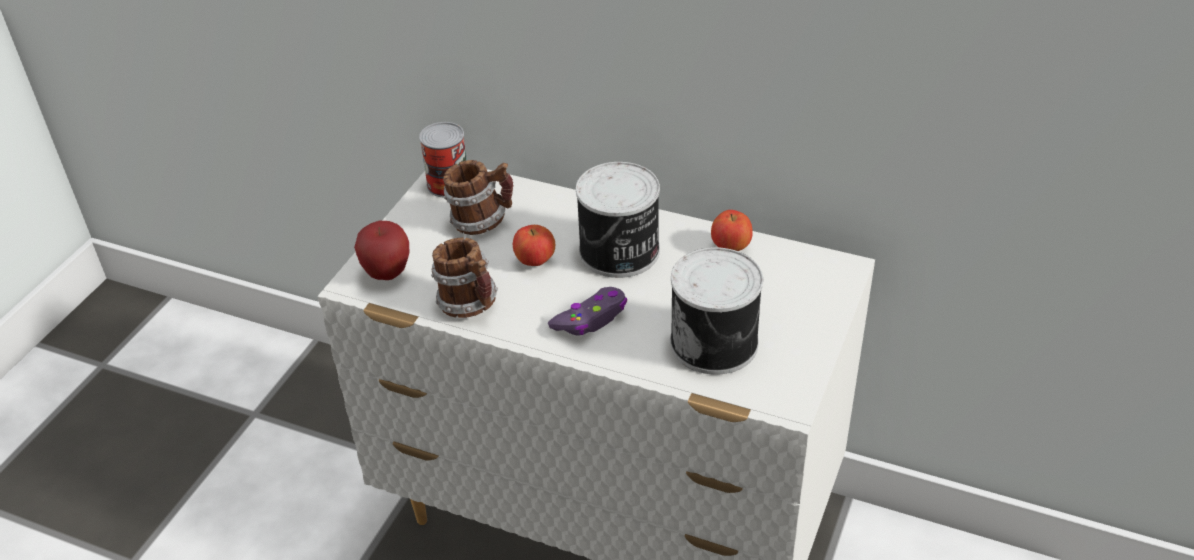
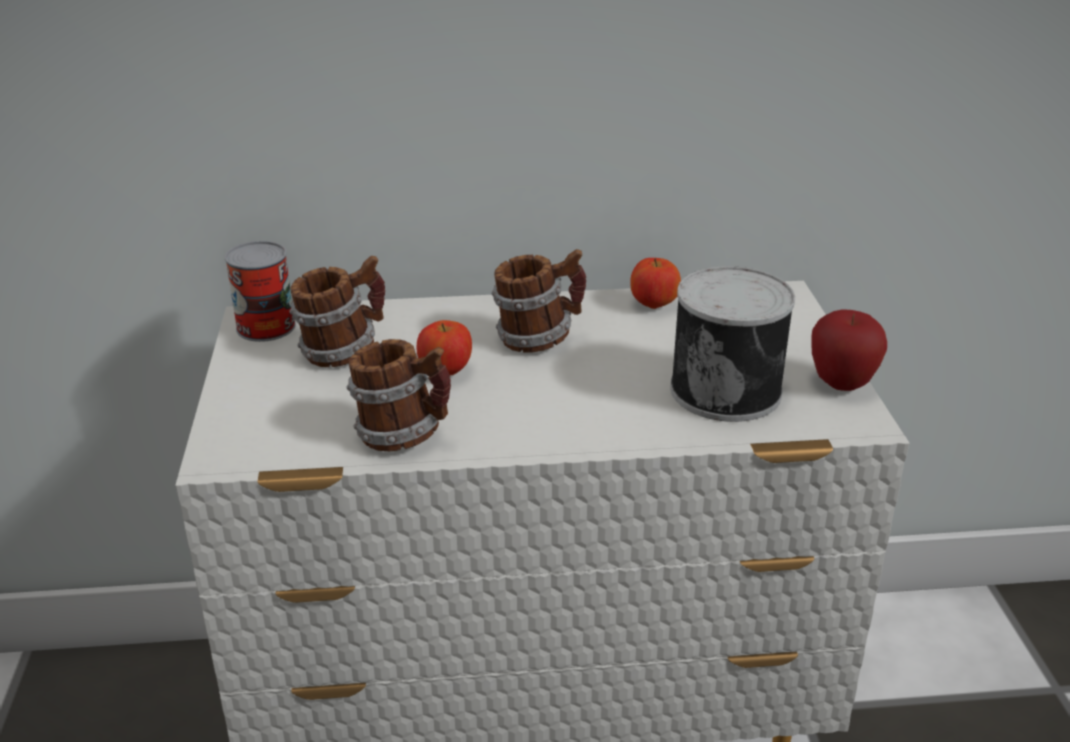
camera: 30 degrees left, 10 degrees down
apple [354,221,410,280] -> apple moved to [811,309,887,391]
purple game controller [548,287,627,336] -> none
can [576,162,660,278] -> mug [491,249,586,352]

